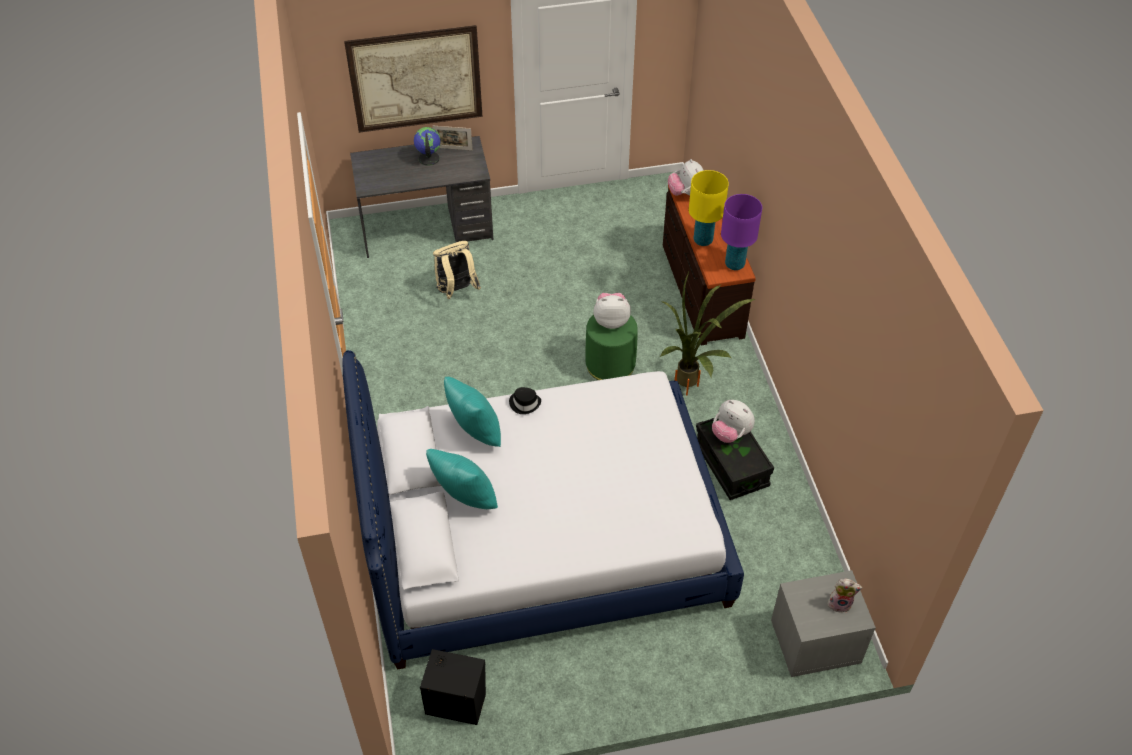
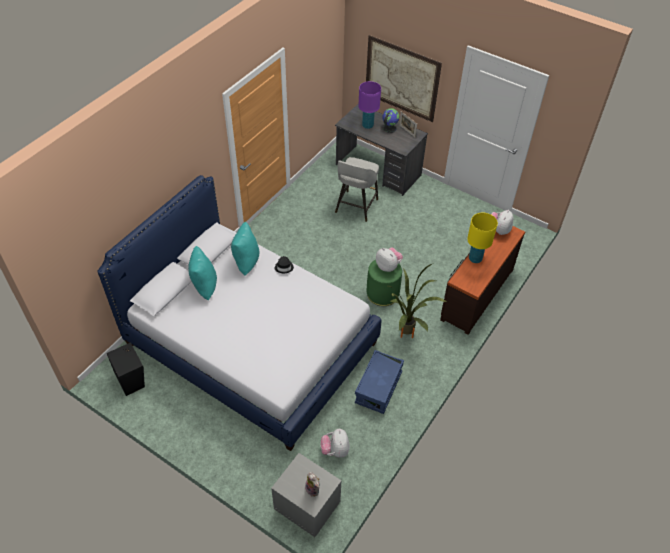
camera: 45 degrees right, 0 degrees up
beige backpack [433,241,481,299] -> grey stool [335,157,379,222]
black storage box [696,418,774,500] -> blue storage box [355,350,404,414]
plush toy [712,400,755,443] -> plush toy moved to [321,429,350,458]
purple table lamp [721,194,762,270] -> purple table lamp moved to [358,81,381,129]

